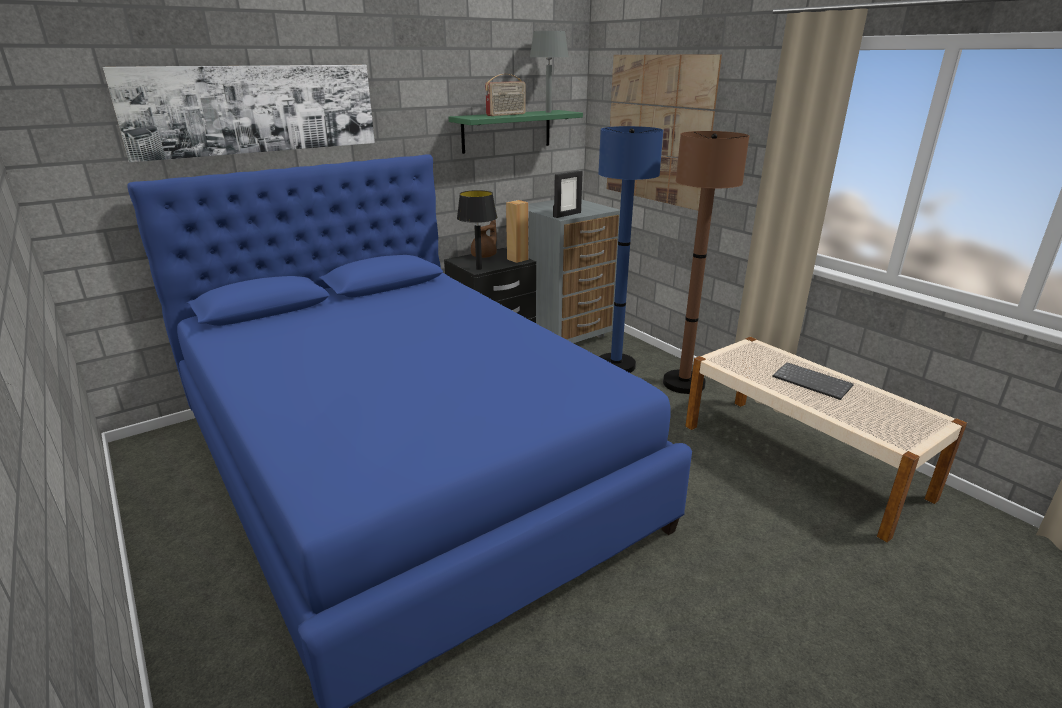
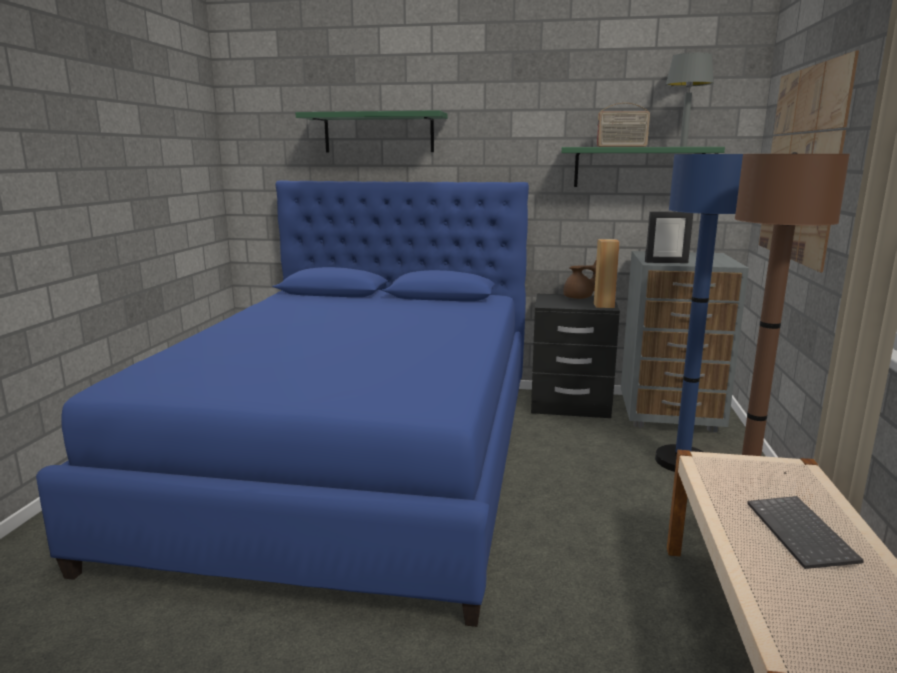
camera: 45 degrees right, 10 degrees down
picture [103,65,375,162] -> green shelf [295,110,448,152]
black table lamp [457,190,497,270] -> none

